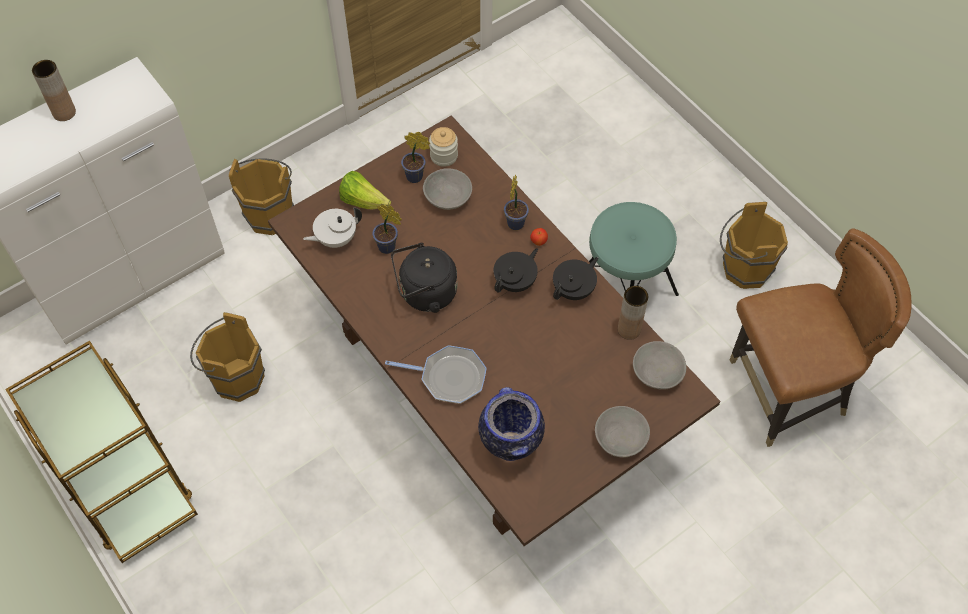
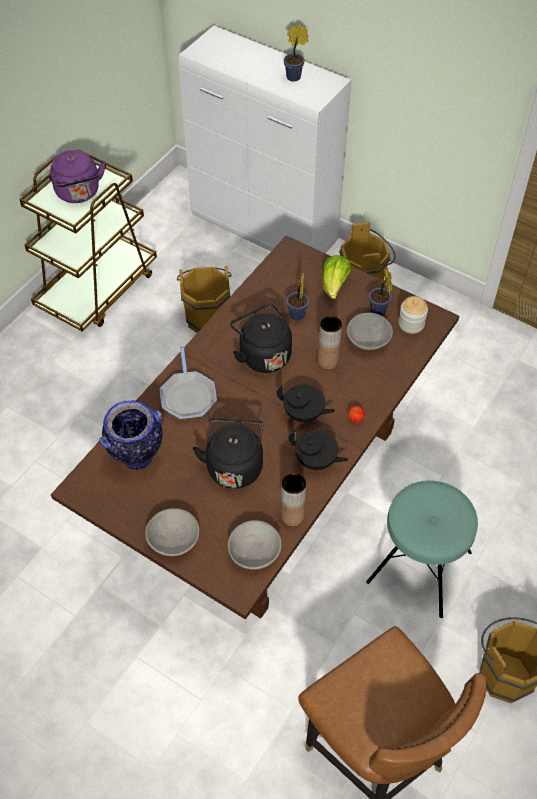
camera: 70 degrees right, 5 degrees down
brown vase [32,60,76,121] -> brown vase moved to [318,316,342,370]
white teapot [303,208,362,248] -> none
potted plant [504,175,529,230] -> potted plant moved to [284,24,309,82]
none -> purple kettle [50,150,106,203]
none -> black kettle [193,417,264,489]

